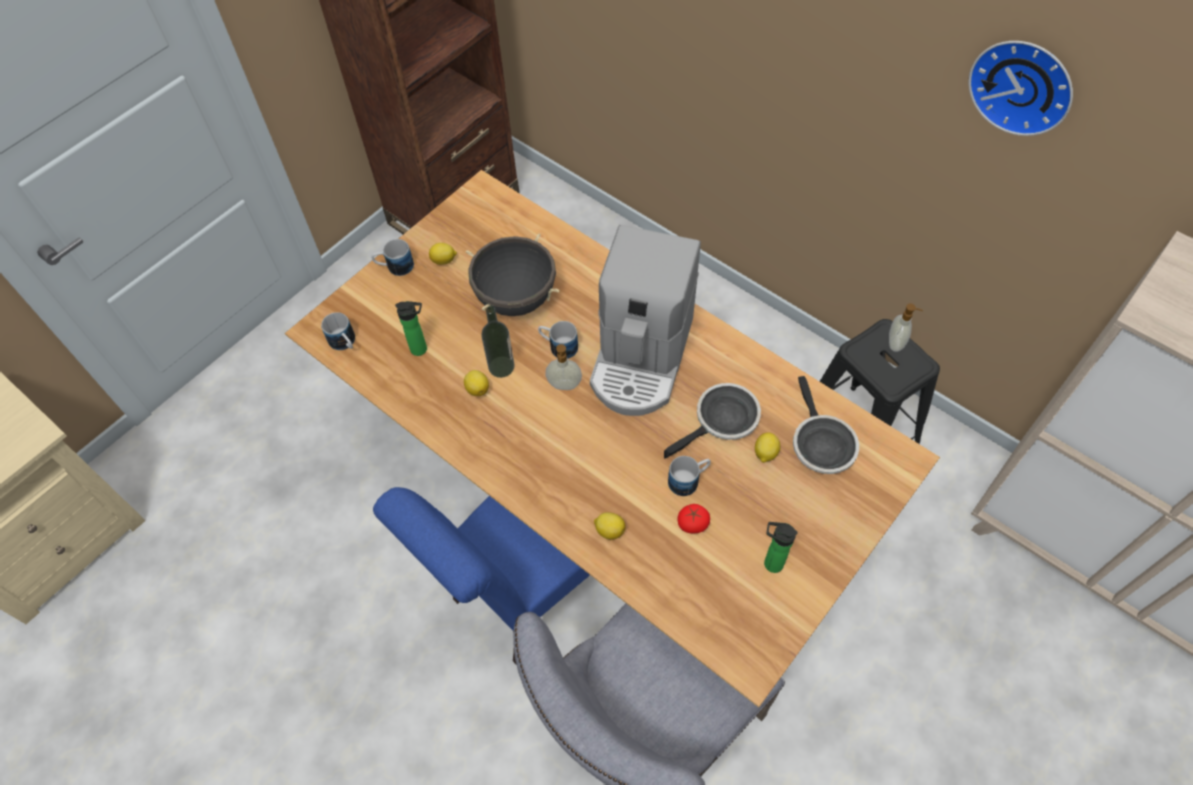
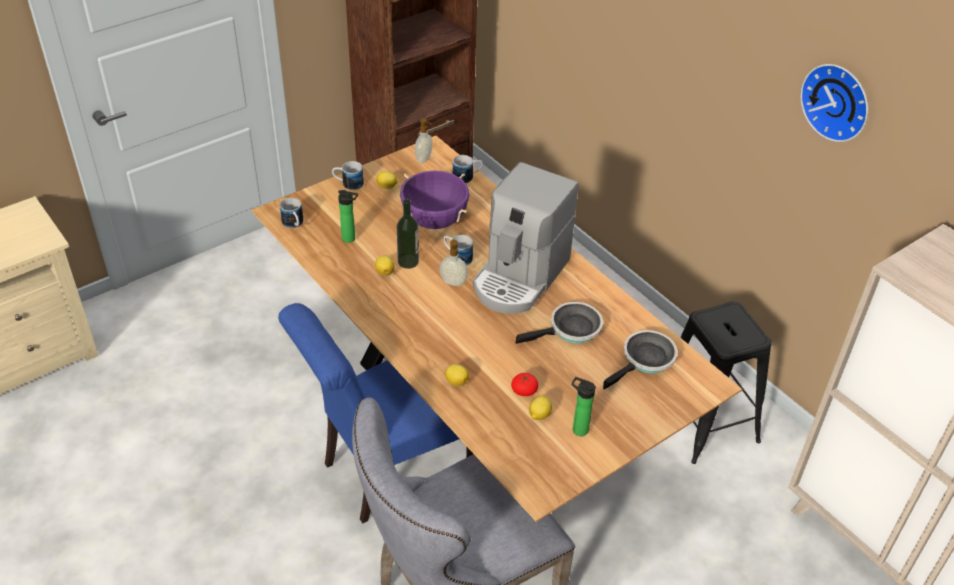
camera: 10 degrees right, 15 degrees down
black cooking pot [466,233,560,316] -> purple cooking pot [400,171,470,229]
mug [668,456,711,496] -> mug moved to [453,155,483,183]
lemon [755,432,781,463] -> lemon moved to [529,396,552,420]
frying pan [793,376,859,474] -> frying pan turned 135 degrees counterclockwise [603,330,678,390]
soap dispenser [889,303,923,352] -> soap dispenser moved to [415,118,433,163]

